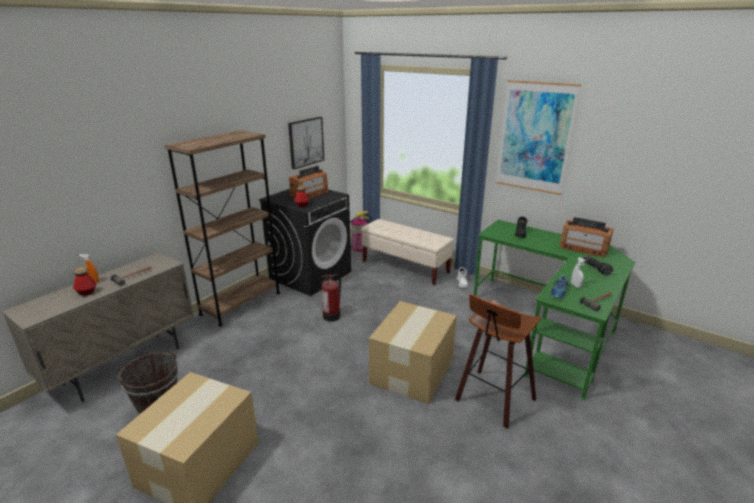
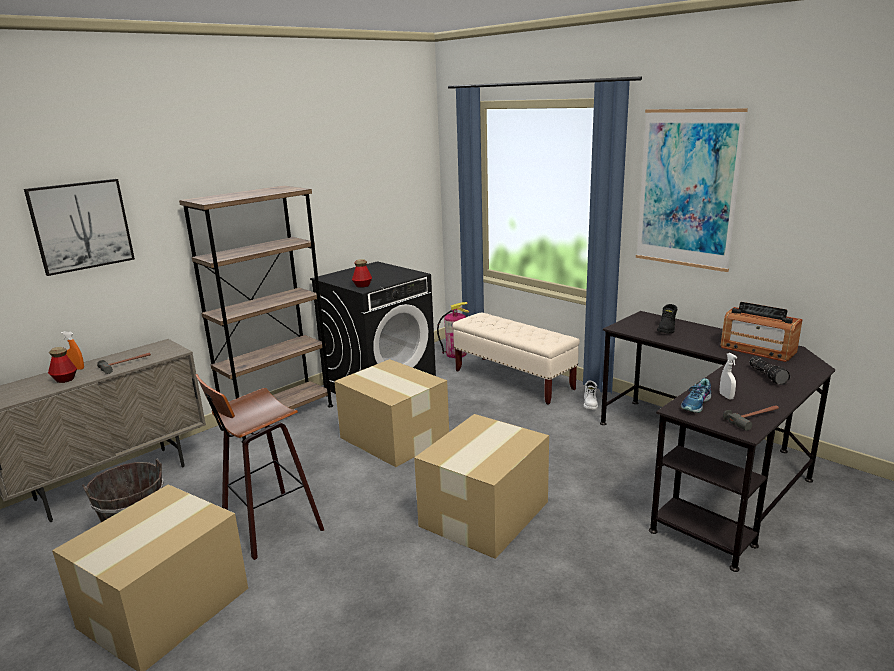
camera: 10 degrees right, 5 degrees down
picture [288,117,324,169] -> picture moved to [24,179,135,276]
radio [289,166,328,198] -> none
fire extinguisher [322,274,341,322] -> cardboard box [334,359,449,467]
stool [455,294,541,429] -> stool moved to [195,374,324,560]
green desk [474,220,635,400] -> black desk [600,311,835,572]

